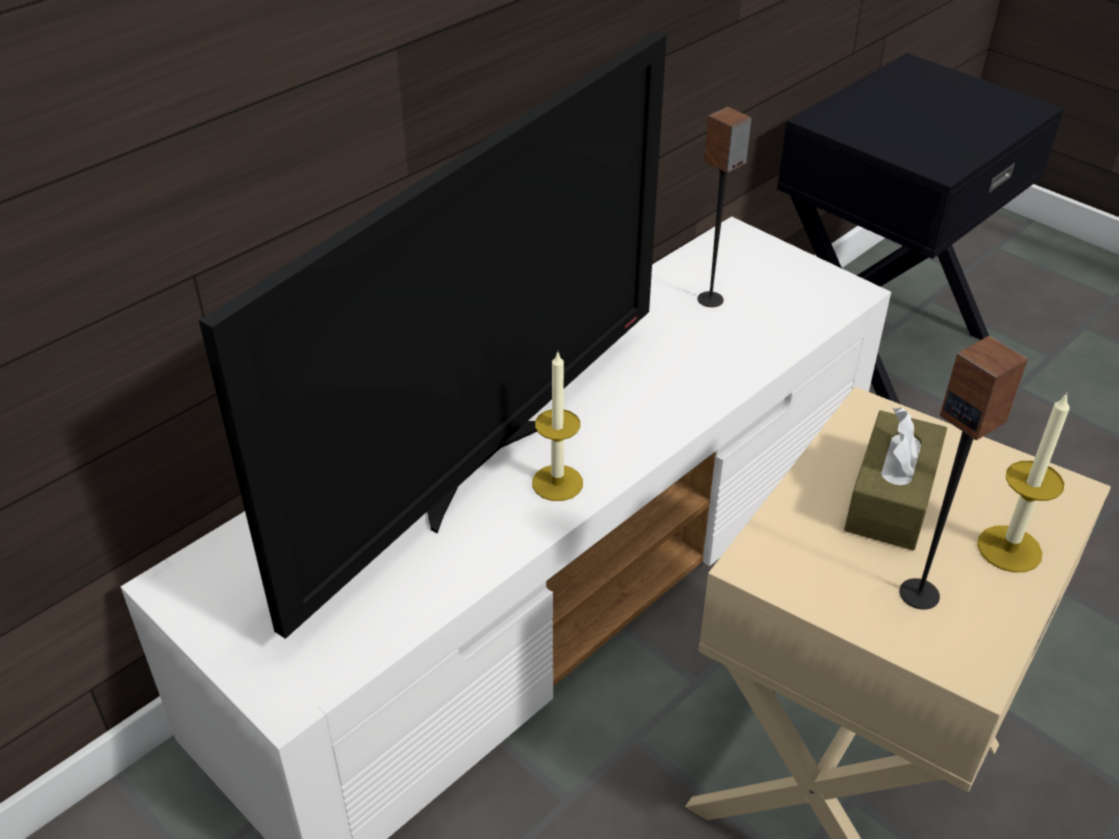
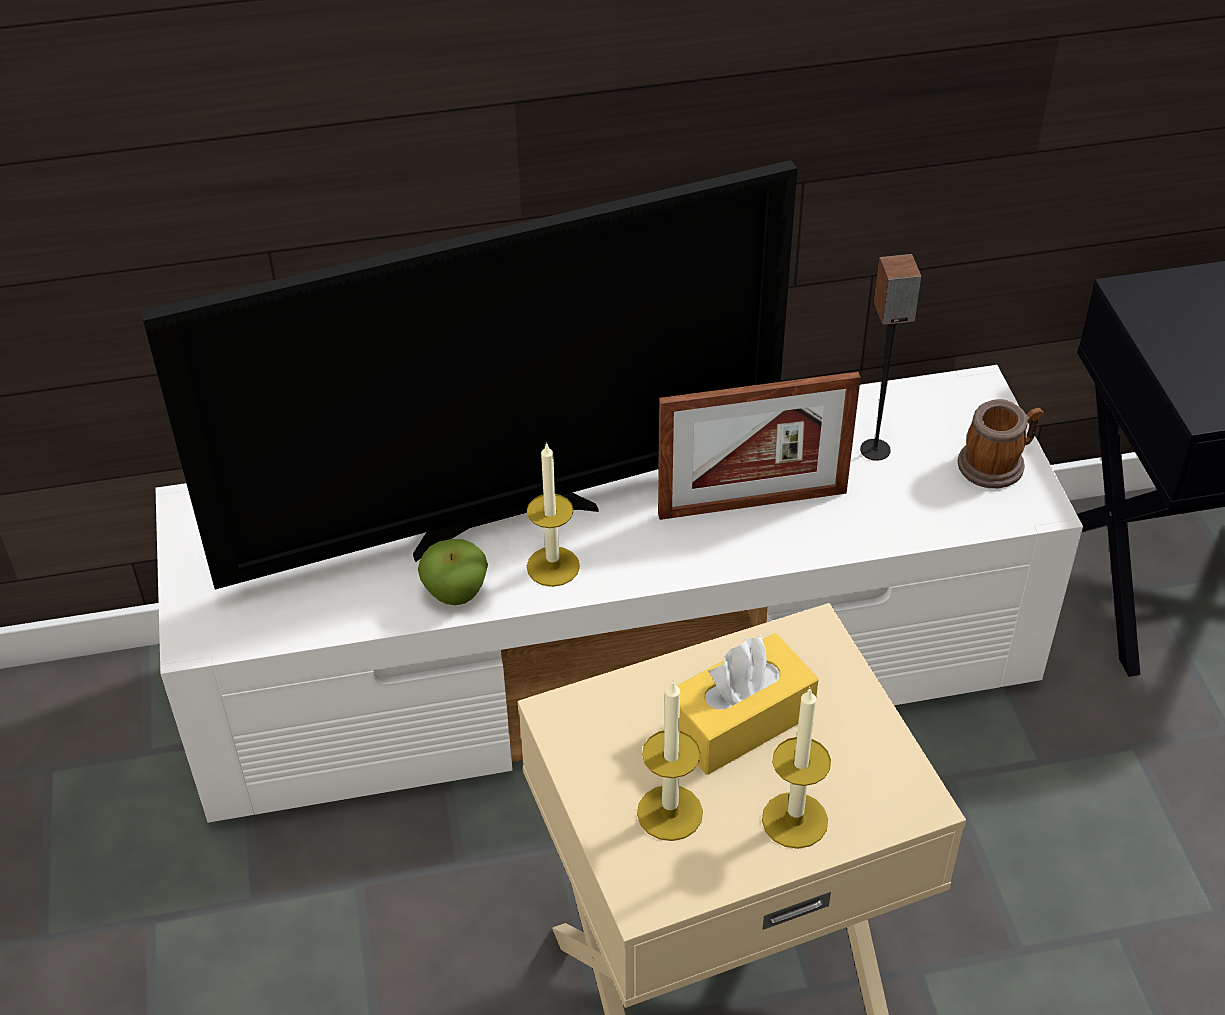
camera: 35 degrees right, 5 degrees up
brown tissue box [844,407,947,550] -> yellow tissue box [677,633,819,775]
speaker [899,336,1028,610] -> candle [637,681,703,841]
none -> apple [418,539,488,605]
none -> picture frame [658,372,861,520]
none -> mug [958,399,1044,488]

